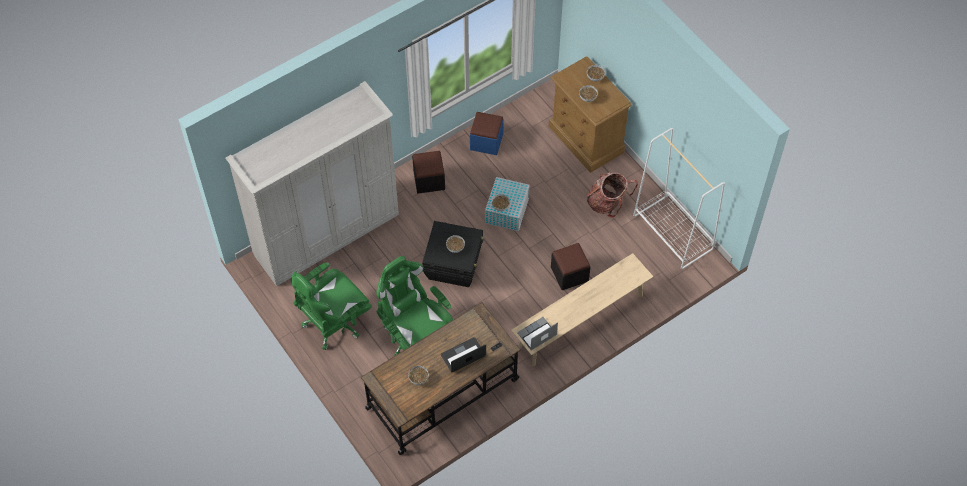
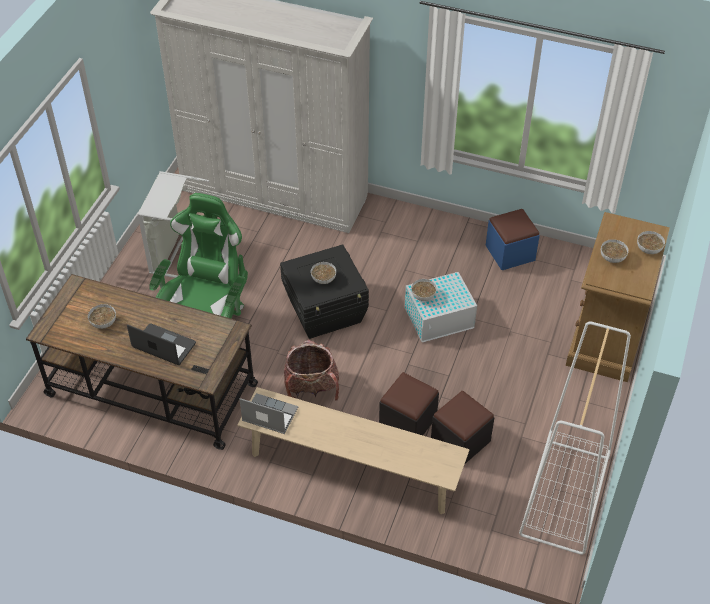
camera: 55 degrees right, 10 degrees down
green office chair [292,262,372,350] -> grey laundry basket [137,171,209,278]
black ottoman [412,151,445,194] -> black ottoman moved to [431,391,494,464]
backpack [587,172,638,218] -> backpack moved to [284,340,339,401]

